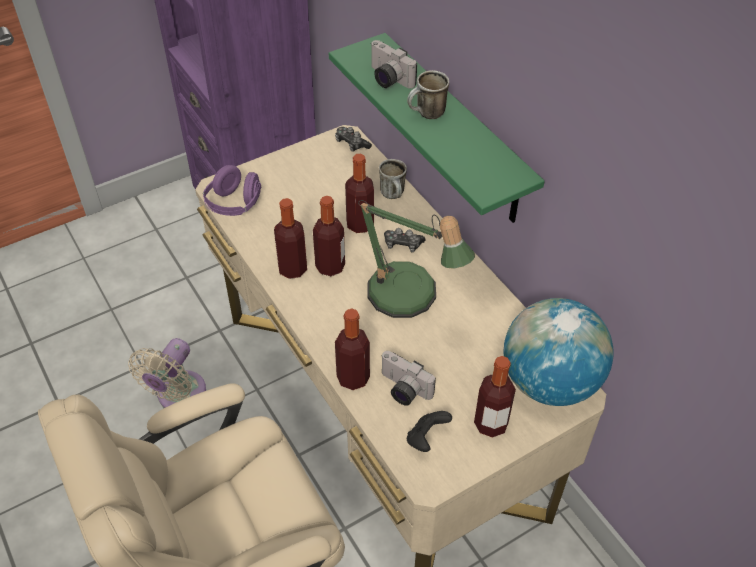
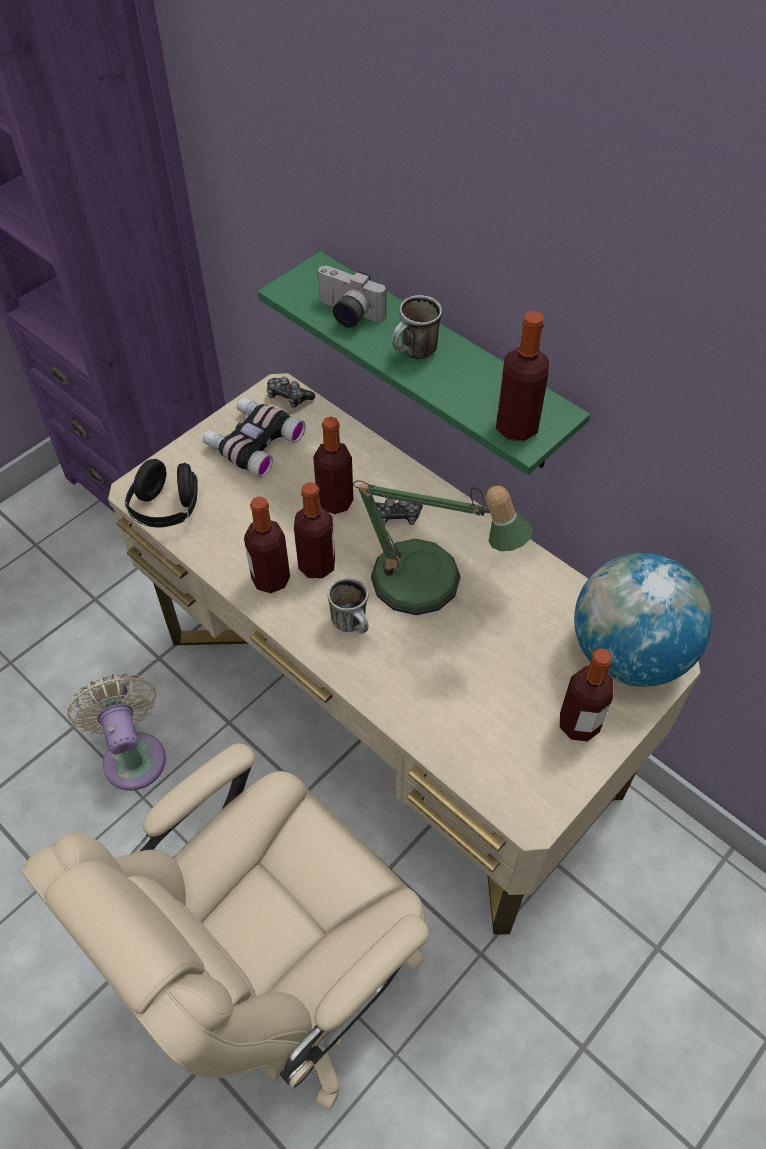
camera: 15 degrees left, 5 degrees up
beige fan [128,338,206,408] -> beige fan turned 150 degrees clockwise [68,673,166,791]
purple headphones [203,165,261,216] -> black headphones [125,459,198,528]
bottle [335,308,370,390] -> bottle moved to [496,311,549,441]
mug [379,159,407,199] -> mug moved to [328,578,368,634]
camera [381,351,436,406] -> none
black game controller [407,411,452,452] -> none
none -> binoculars [203,397,306,478]

